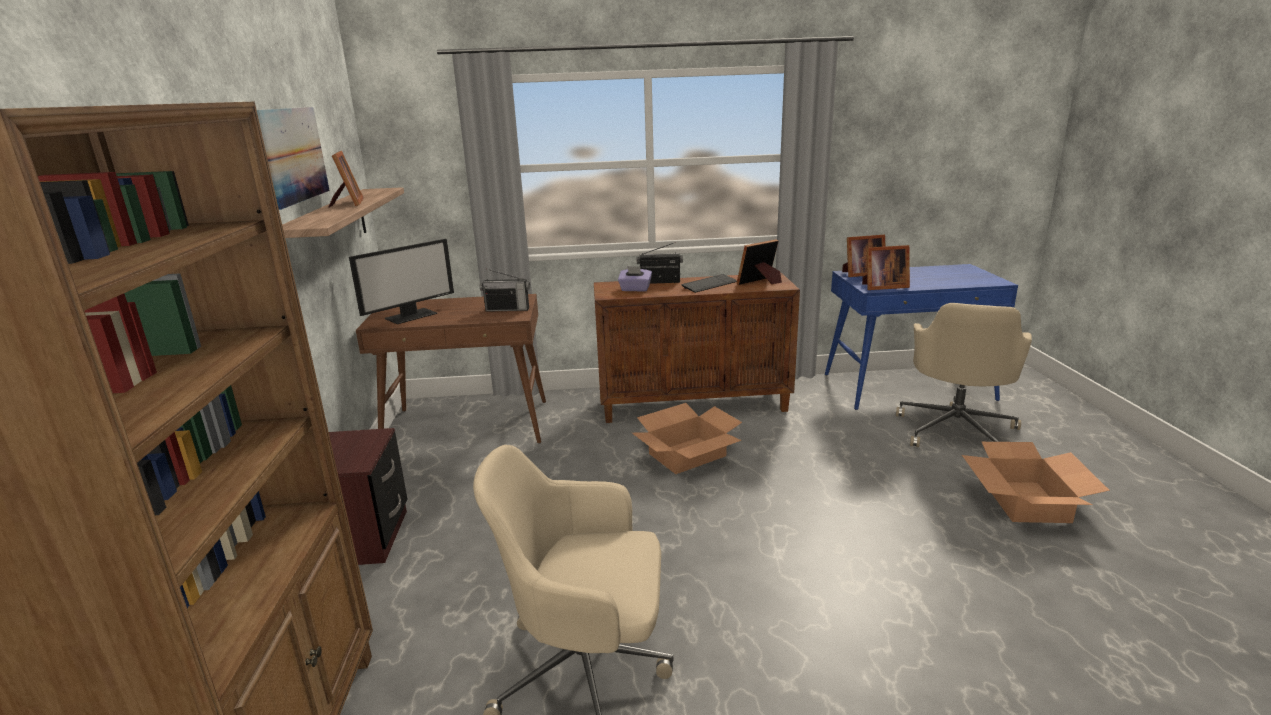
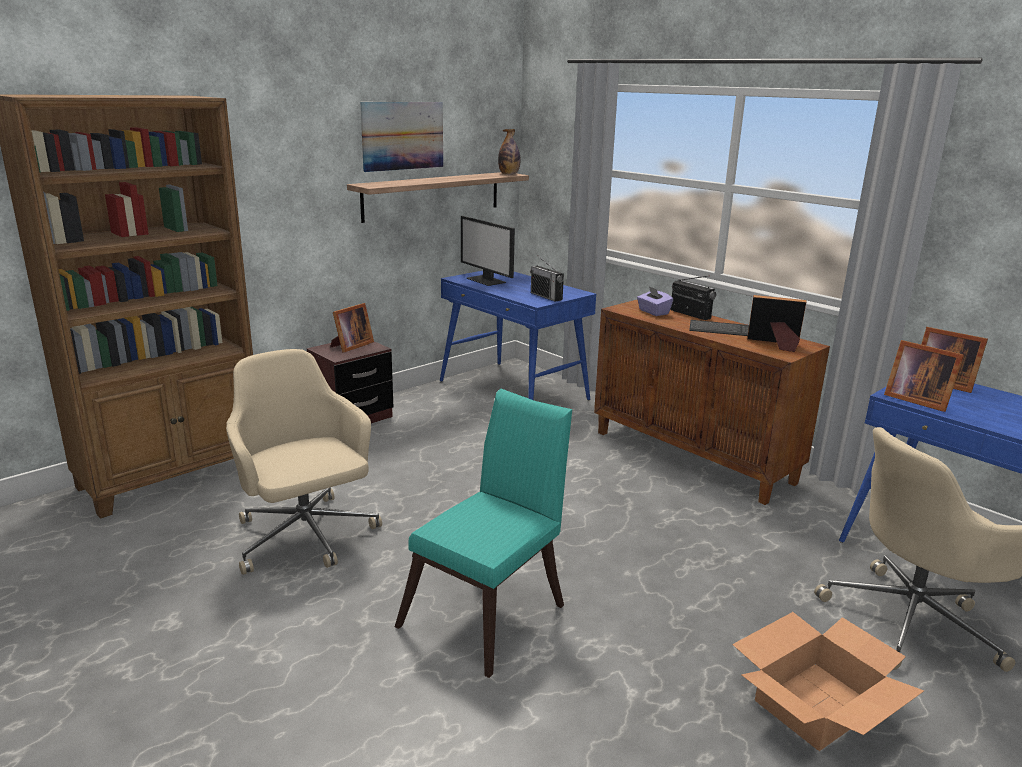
camera: 50 degrees right, 0 degrees up
picture frame [328,151,364,207] -> picture frame moved to [330,303,374,352]
monitor [349,239,454,324] -> monitor turned 45 degrees clockwise [461,216,515,286]
brown desk [356,294,546,444] -> blue desk [440,271,596,400]
cardboard box [632,403,742,474] -> none
none -> turquoise chair [395,389,572,678]
none -> bottle [498,129,521,175]

